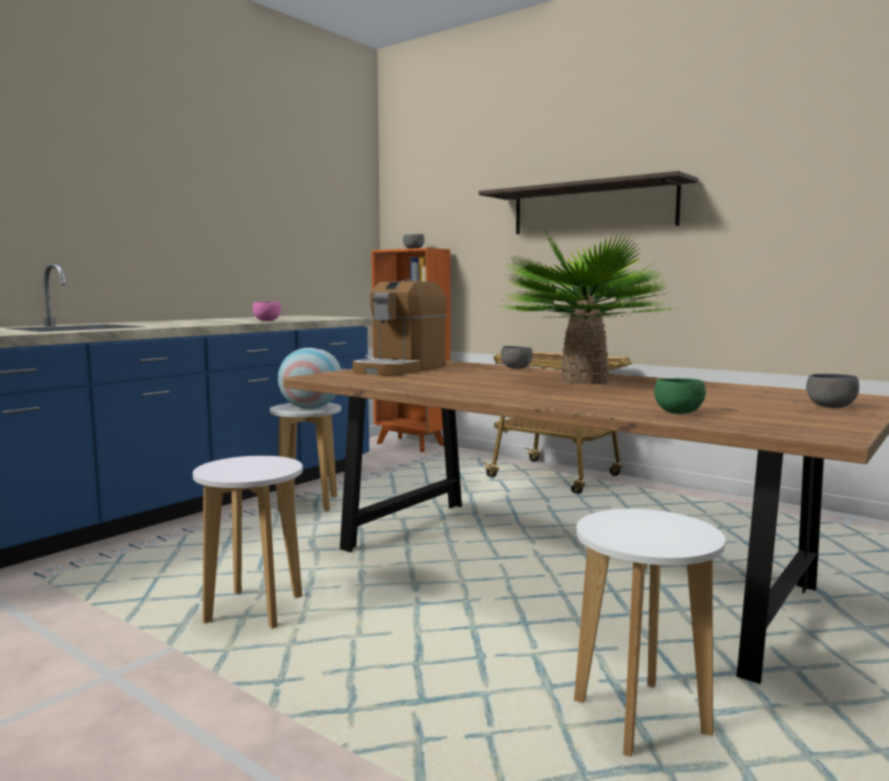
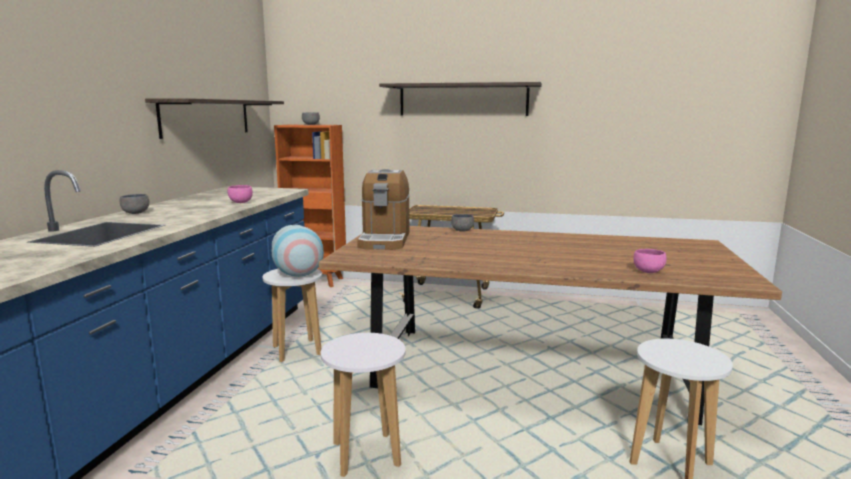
camera: 25 degrees left, 5 degrees up
potted plant [497,228,679,384] -> none
green bowl [654,378,706,414] -> pink bowl [633,249,667,273]
grey bowl [806,374,859,408] -> grey bowl moved to [120,194,149,214]
none -> shelf [145,98,284,139]

